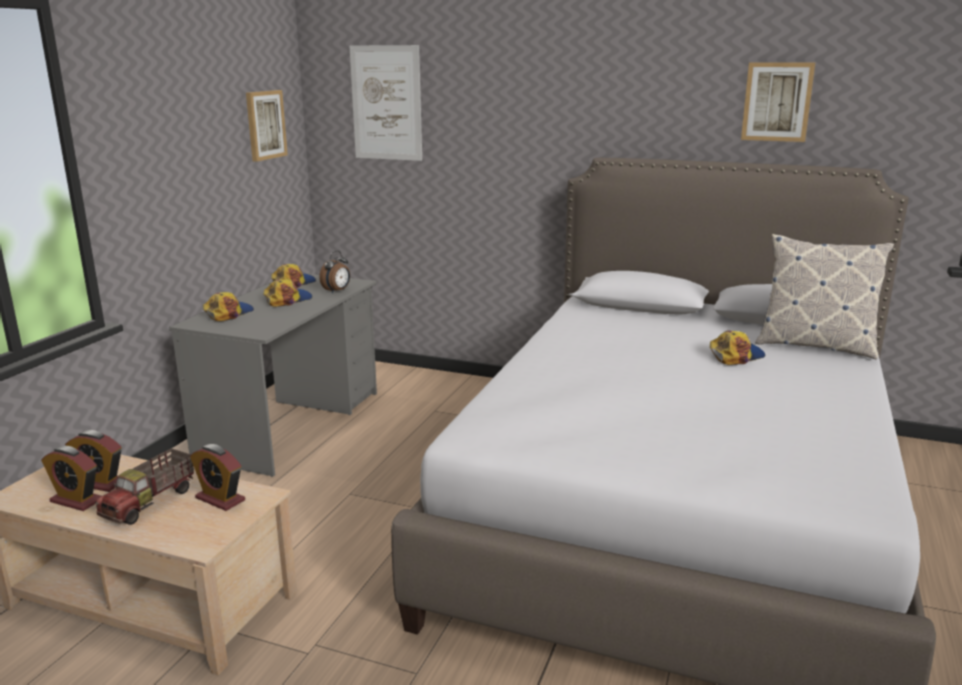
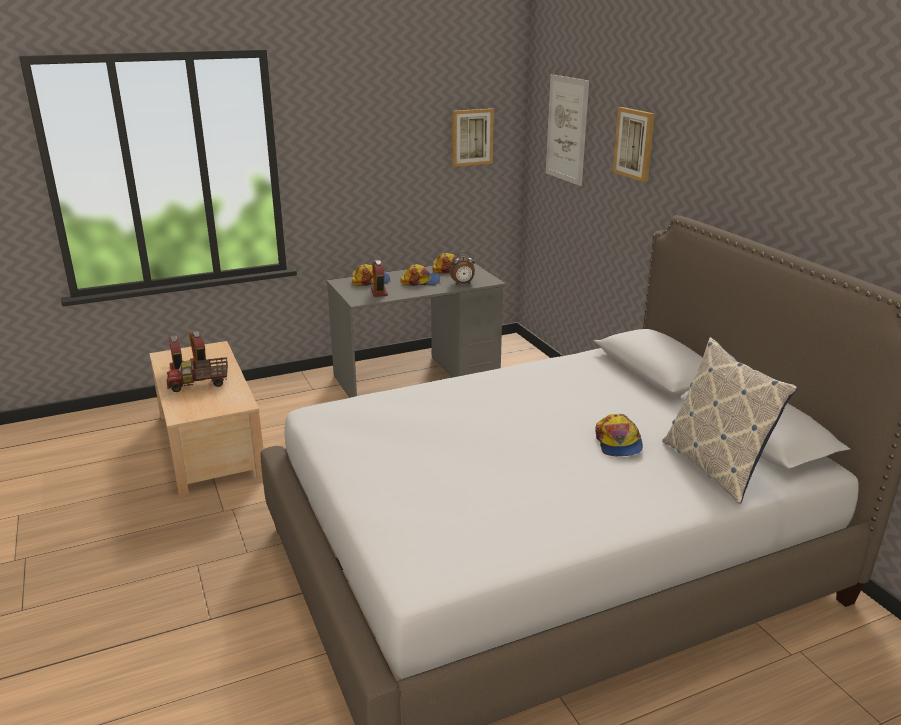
camera: 45 degrees right, 5 degrees up
alarm clock [190,444,245,511] -> alarm clock moved to [371,260,388,297]
cap [710,330,765,365] -> cap turned 75 degrees clockwise [595,414,643,456]
picture [741,62,815,142] -> picture moved to [613,107,655,182]

